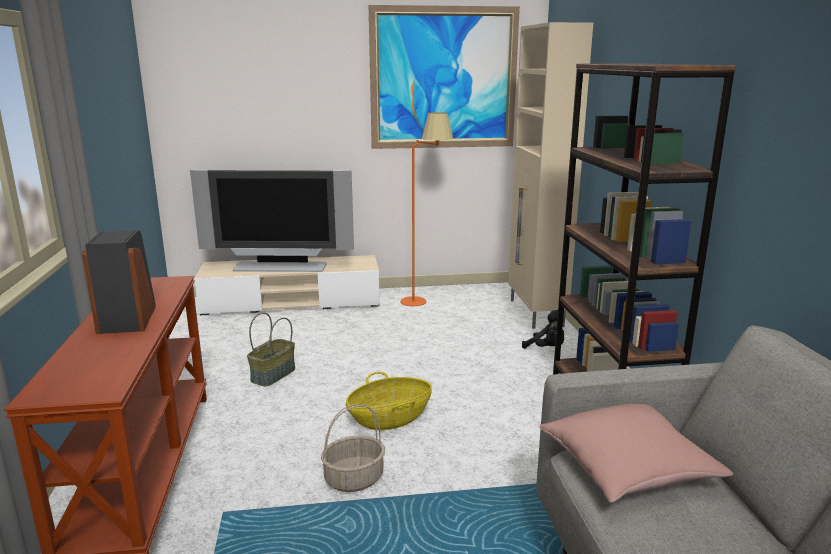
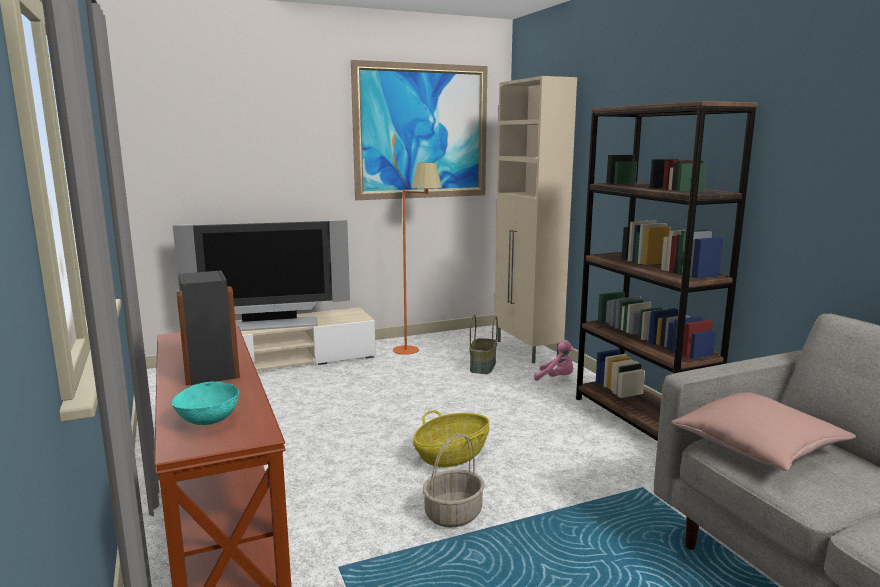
camera: 15 degrees left, 5 degrees down
basket [247,312,295,386] -> basket moved to [470,315,498,374]
black plush toy [522,310,564,349] -> pink plush toy [534,340,574,381]
none -> turquoise bowl [171,381,239,425]

